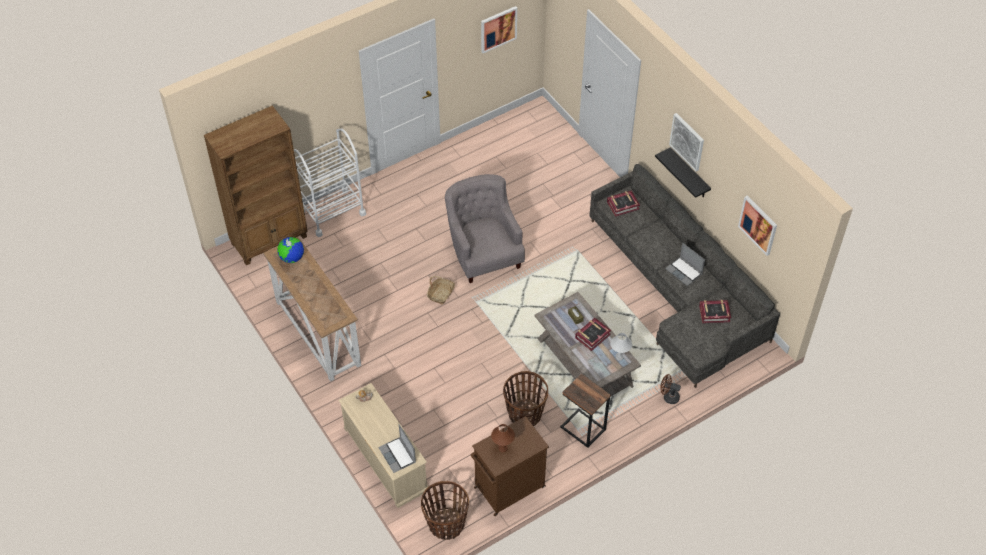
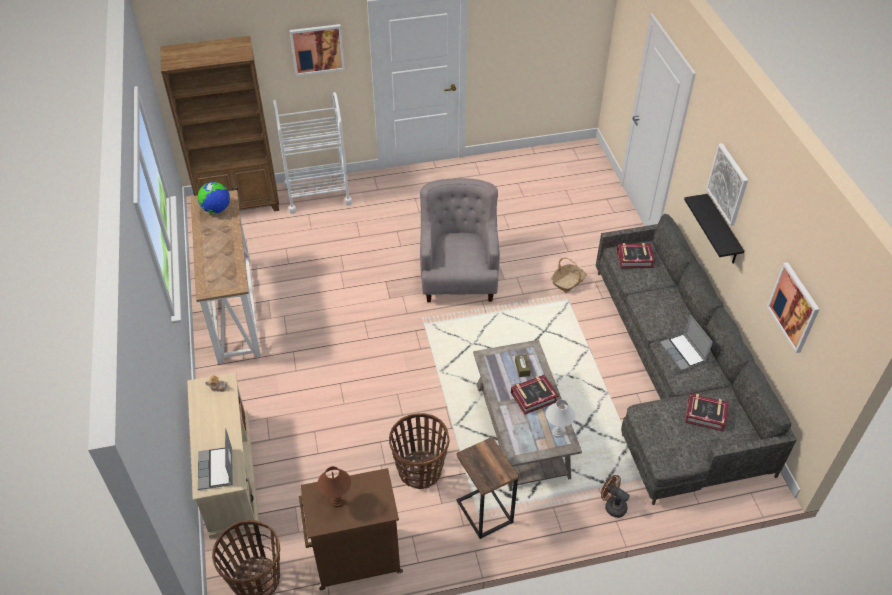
camera: 20 degrees right, 5 degrees down
basket [427,276,455,305] -> basket moved to [551,257,587,293]
picture [481,6,517,53] -> picture moved to [290,24,345,76]

